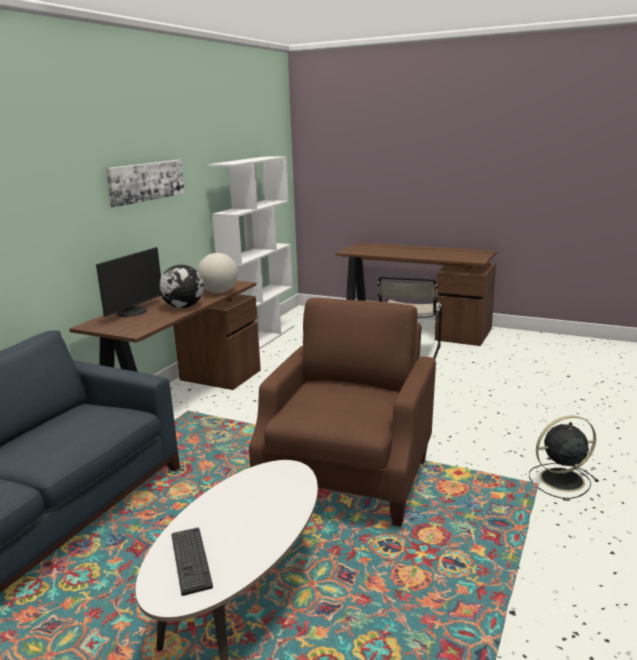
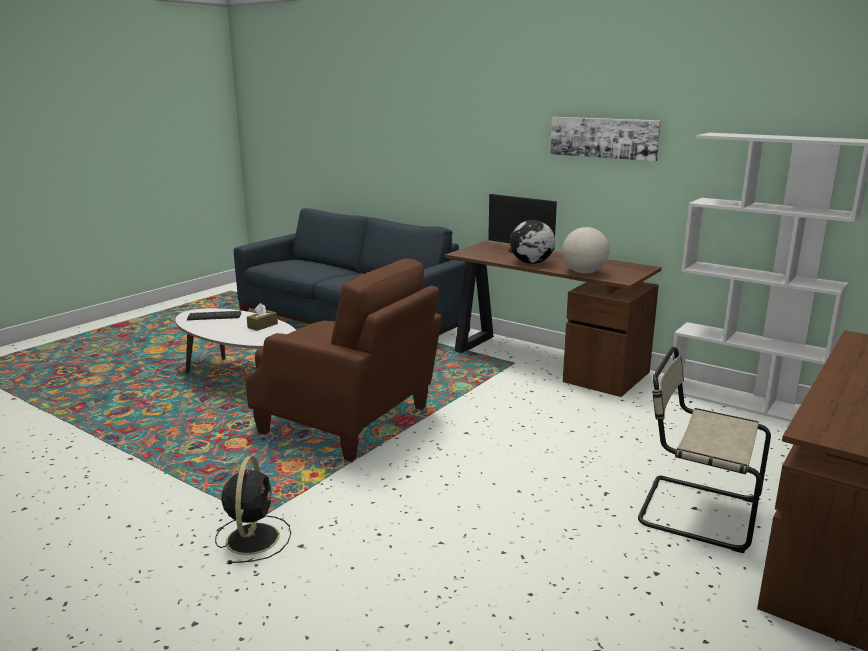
camera: 100 degrees right, 0 degrees up
none -> brown tissue box [247,303,278,331]

